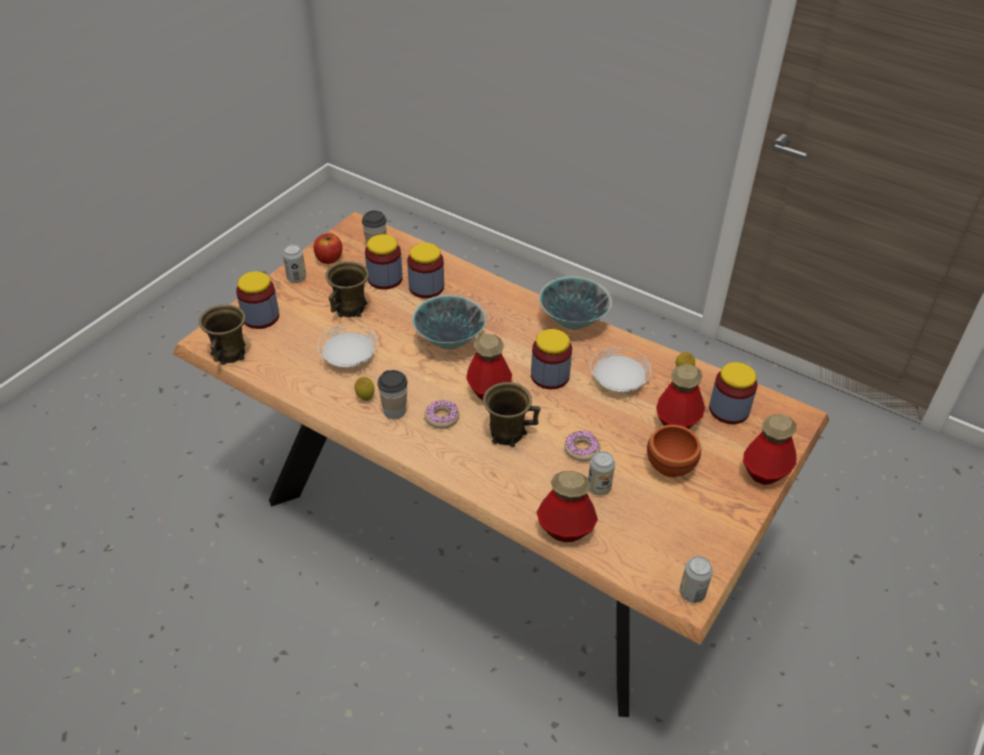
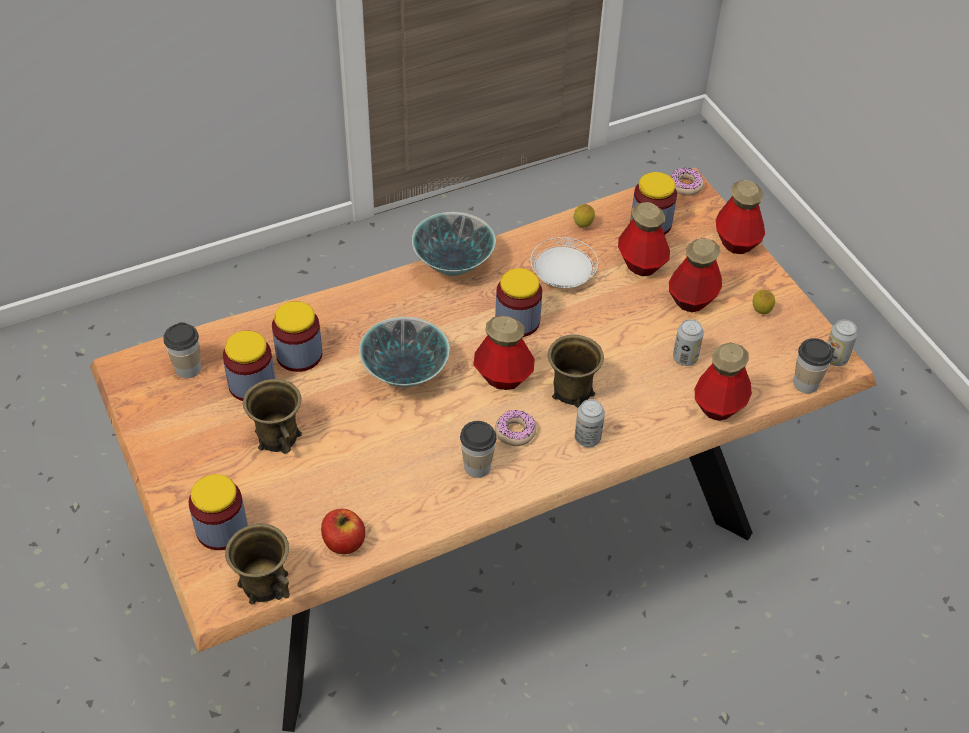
camera: 60 degrees left, 5 degrees up
can [283,244,306,283] -> can moved to [575,399,605,447]
apple [314,233,342,264] -> apple moved to [321,509,365,554]
white plate [317,324,378,367] -> none
lemon [354,377,375,401] -> lemon moved to [753,290,775,314]
donut [564,431,600,462] -> donut moved to [670,168,704,196]
brown bowl [647,425,701,477] -> bottle [669,238,722,312]
none -> cup [793,338,833,393]

